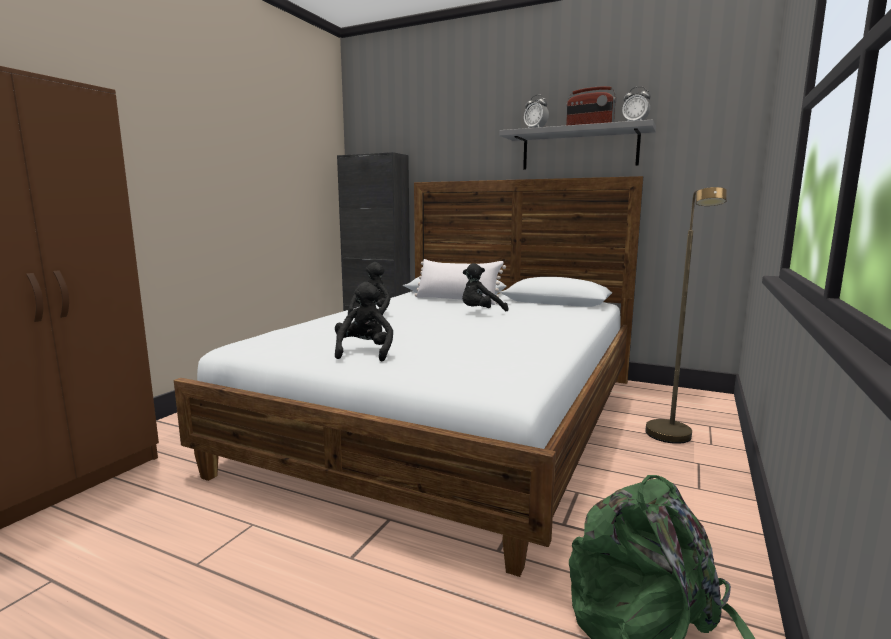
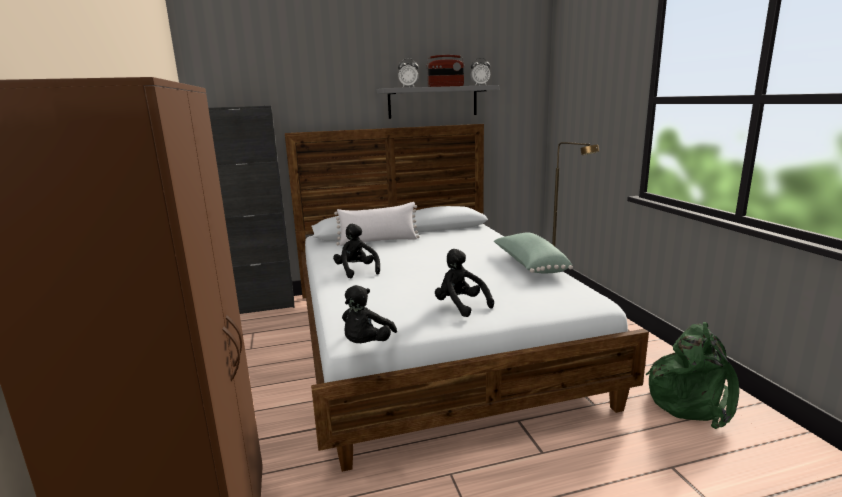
camera: 40 degrees left, 5 degrees up
black plush toy [462,263,508,311] -> black plush toy moved to [342,285,397,343]
none -> green pillow [494,232,573,273]

